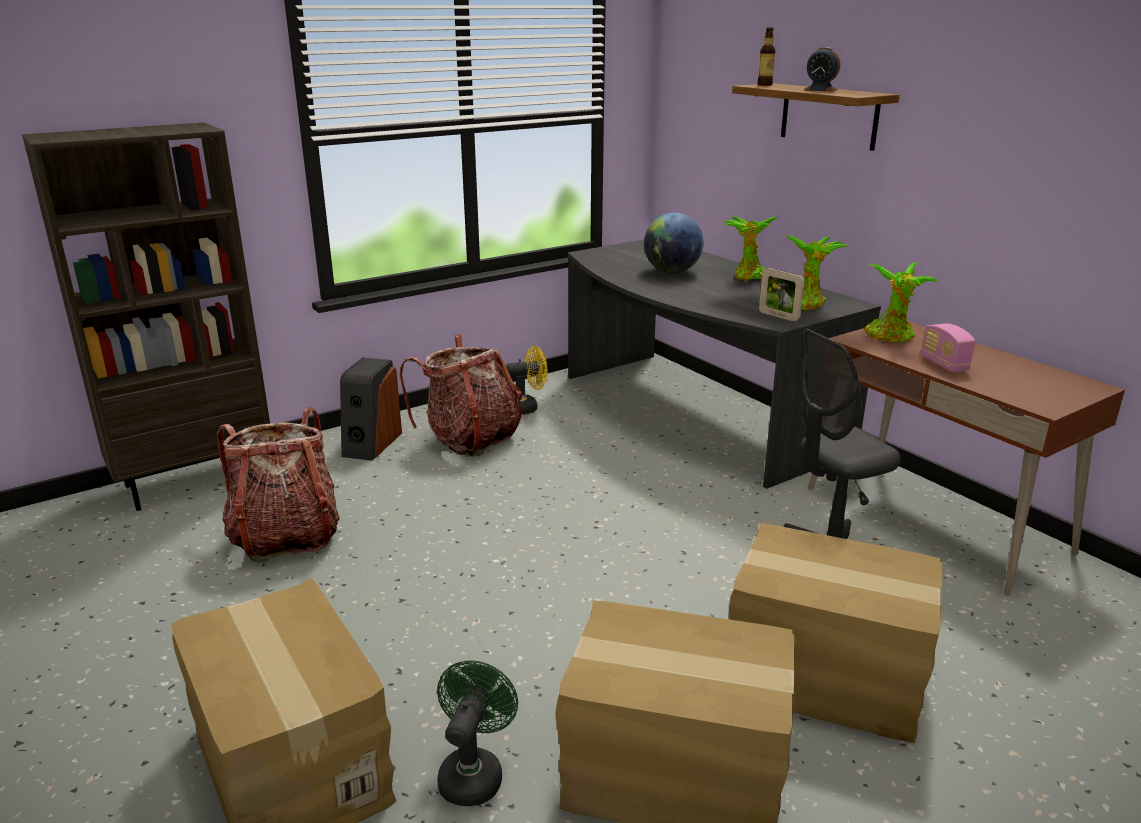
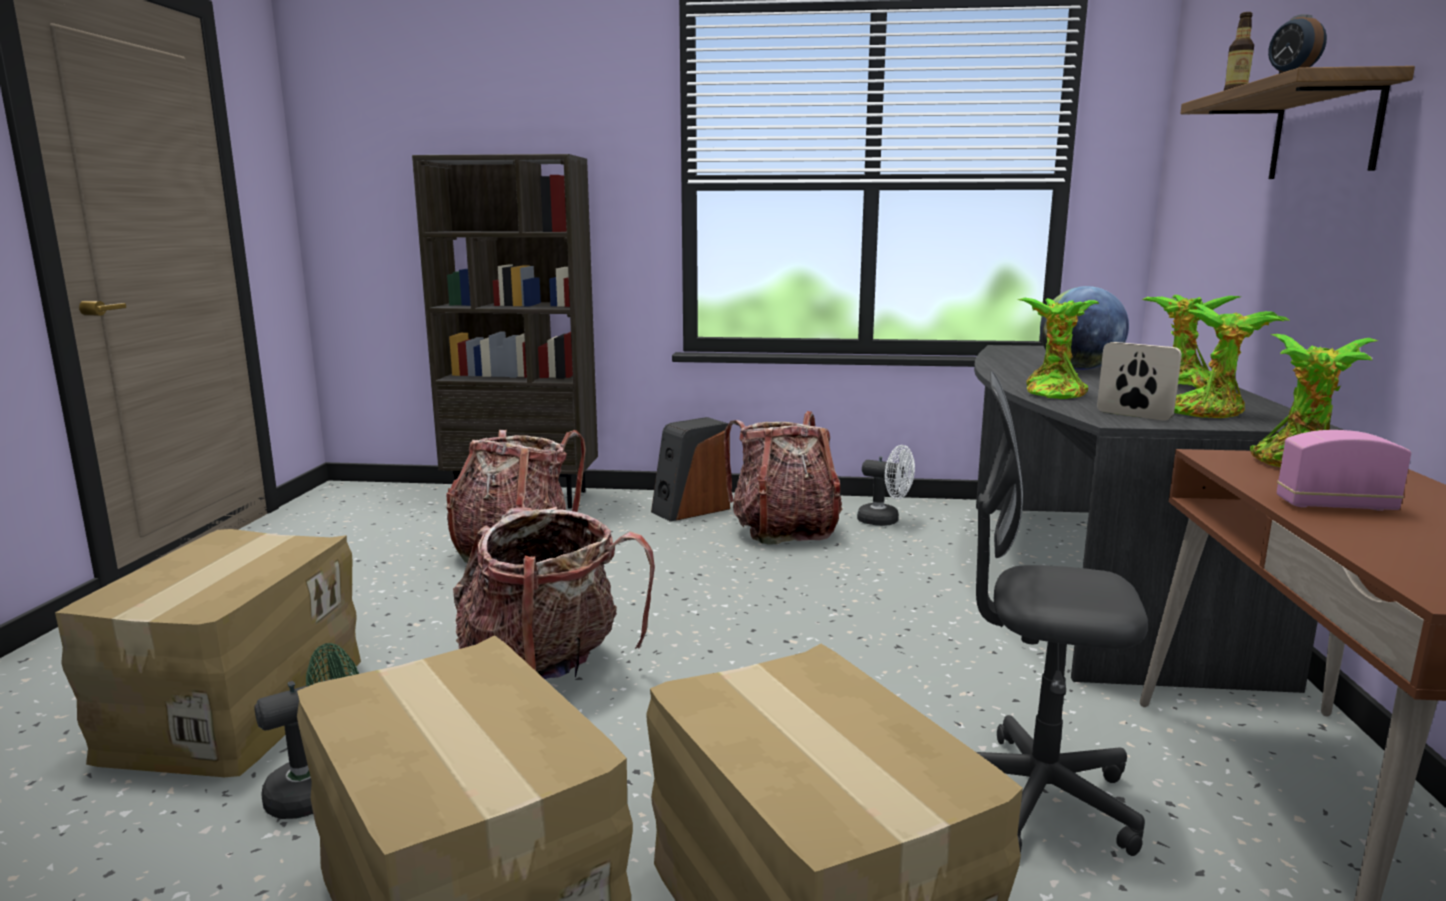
camera: 40 degrees right, 10 degrees down
yellow fan [506,346,548,415] -> white fan [857,445,915,526]
picture frame [759,268,805,321] -> picture frame turned 135 degrees clockwise [1097,342,1182,421]
radio [921,324,975,372] -> radio turned 75 degrees clockwise [1277,430,1411,511]
none -> backpack [453,507,655,679]
none -> potted plant [1018,298,1099,399]

